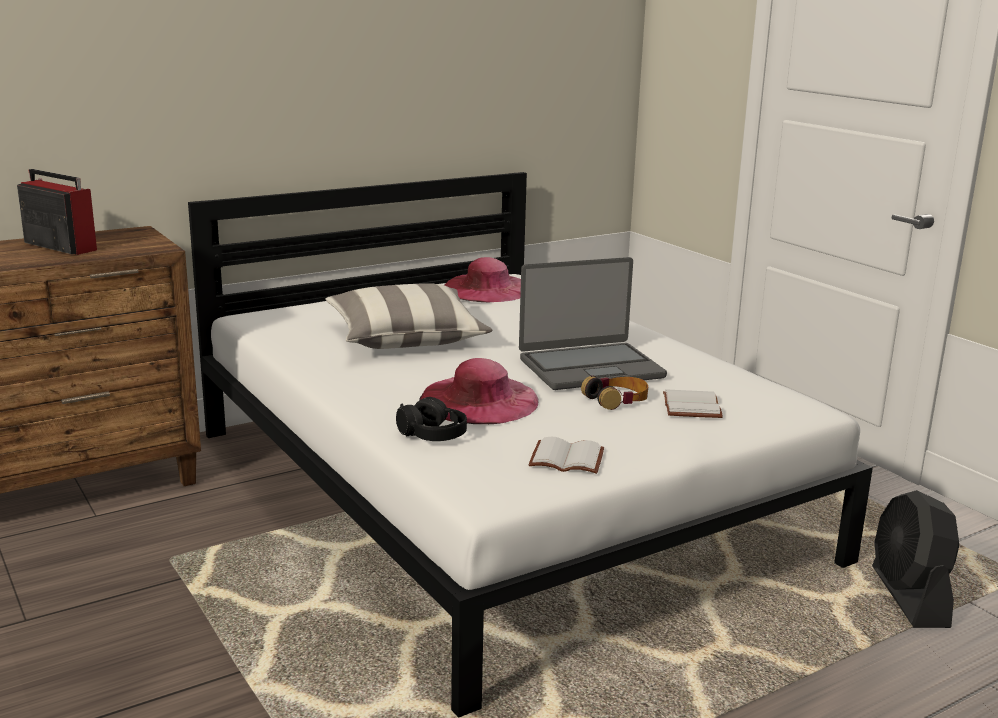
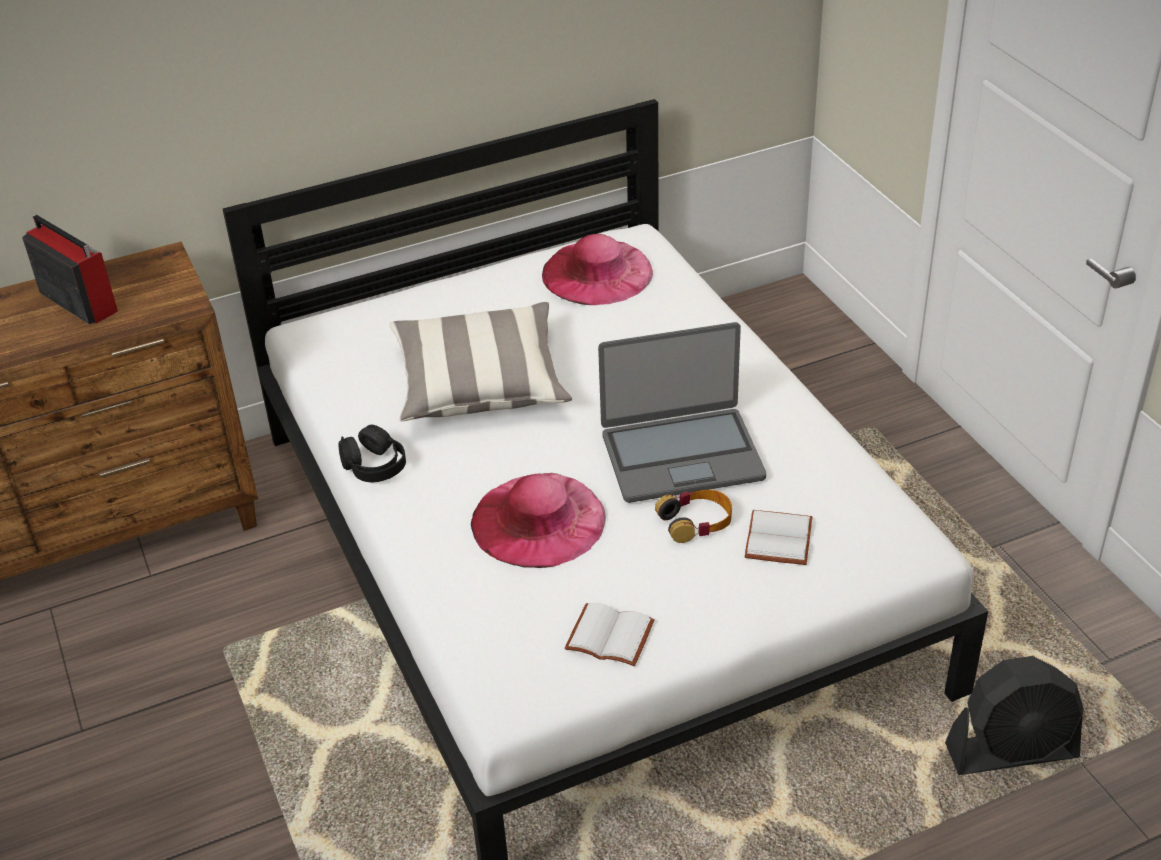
camera: 10 degrees right, 20 degrees up
black headphones [396,397,467,441] -> black headphones moved to [339,425,406,482]
black fan [872,490,959,628] -> black fan turned 105 degrees counterclockwise [945,656,1084,775]

